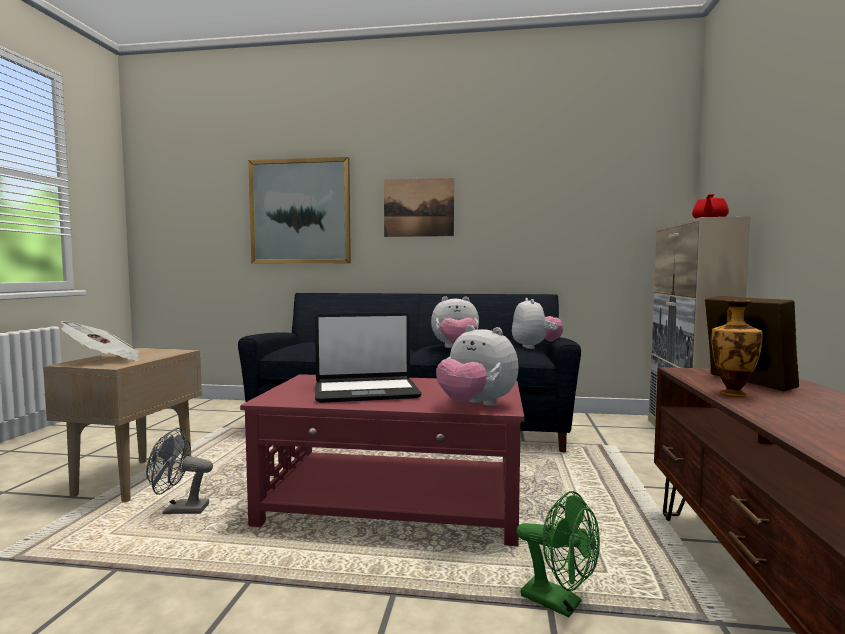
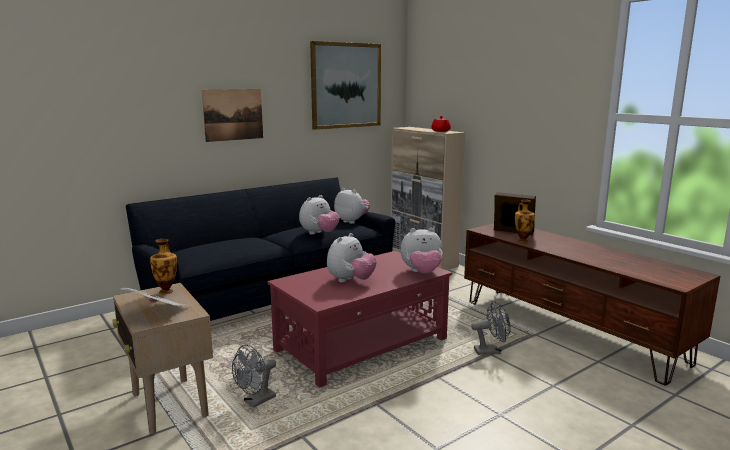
camera: 45 degrees left, 10 degrees up
picture [248,157,351,263] -> picture moved to [310,41,381,130]
laptop [315,312,422,403] -> plush toy [327,233,377,283]
green fan [517,491,600,618] -> grey fan [471,301,511,355]
none -> vase [150,239,177,295]

